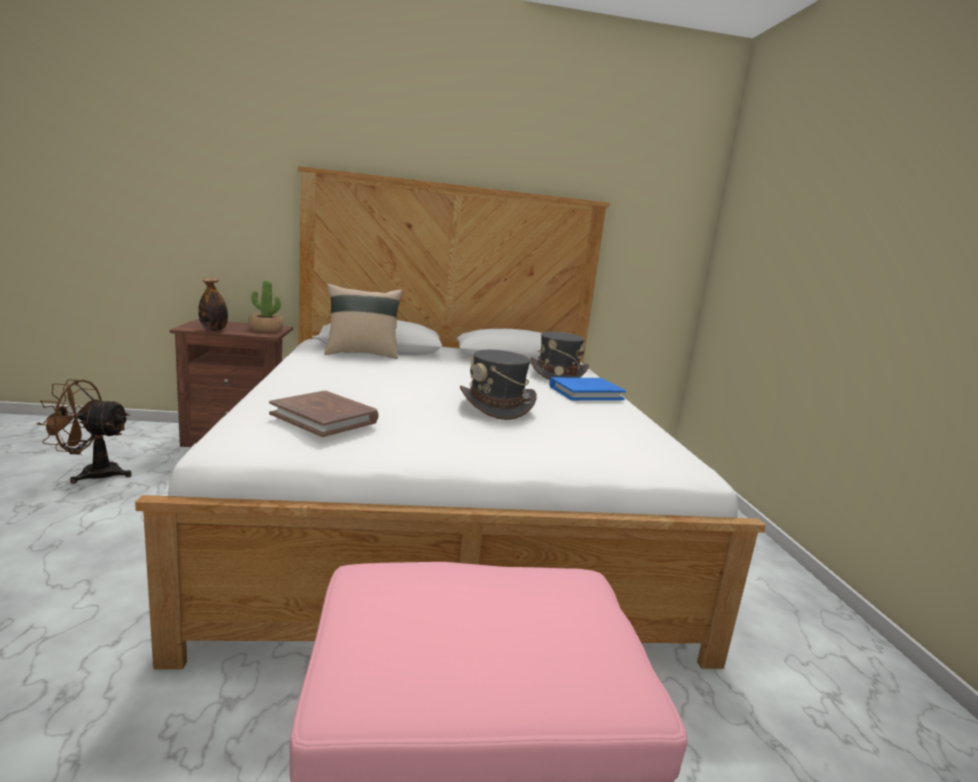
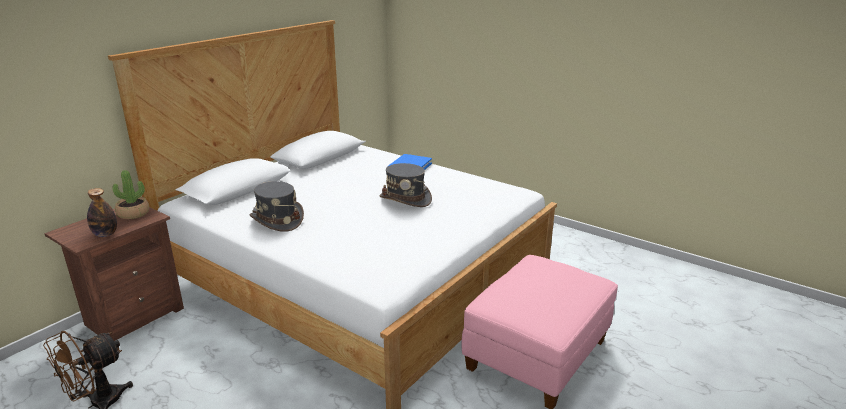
camera: 45 degrees left, 10 degrees up
brown book [269,391,379,437] -> none
beige pillow [324,284,402,359] -> none
grey hat [530,332,589,380] -> grey hat moved to [250,181,304,232]

